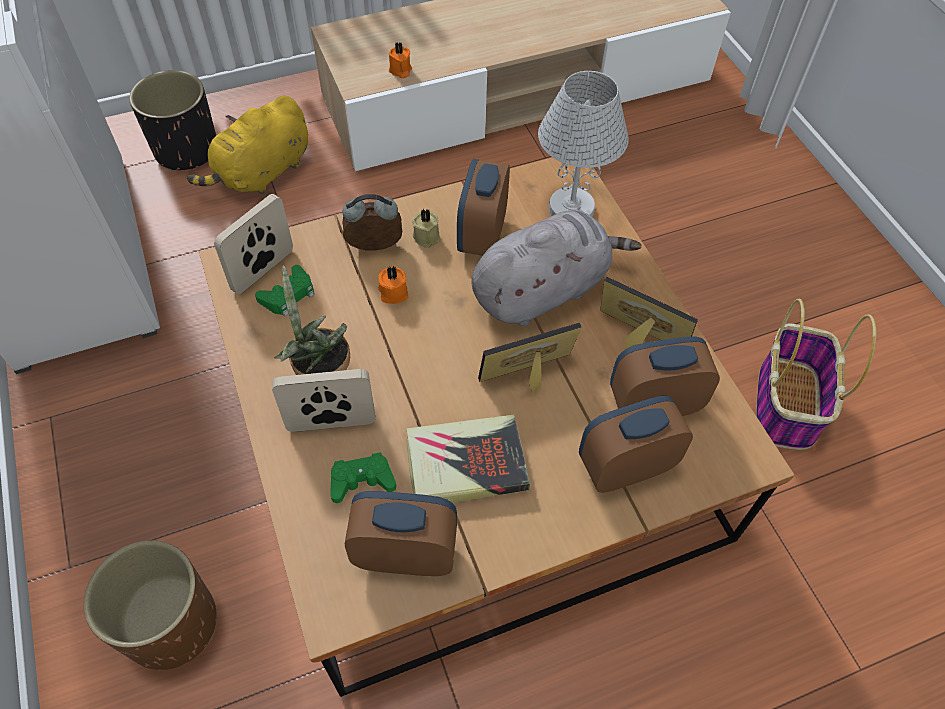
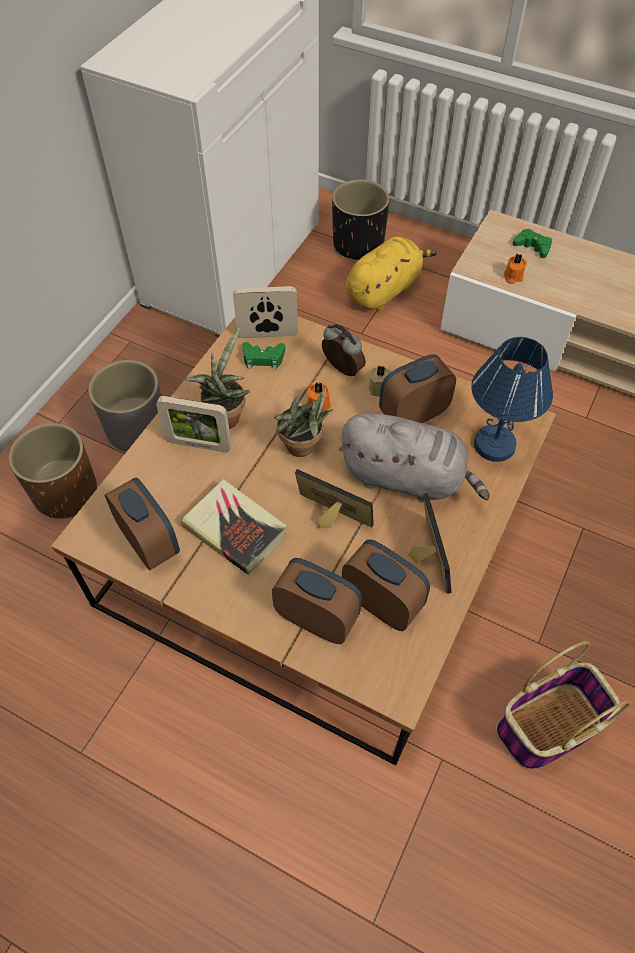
camera: 50 degrees right, 0 degrees up
yellow plush toy [187,96,308,194] -> yellow plush toy turned 135 degrees clockwise [346,236,437,311]
picture frame [272,369,375,432] -> picture frame turned 150 degrees clockwise [156,396,231,452]
green game controller [330,452,396,503] -> green game controller moved to [513,228,552,258]
white table lamp [538,71,629,217] -> blue table lamp [471,337,553,462]
none -> grey planter [88,360,161,452]
none -> potted plant [274,385,333,457]

